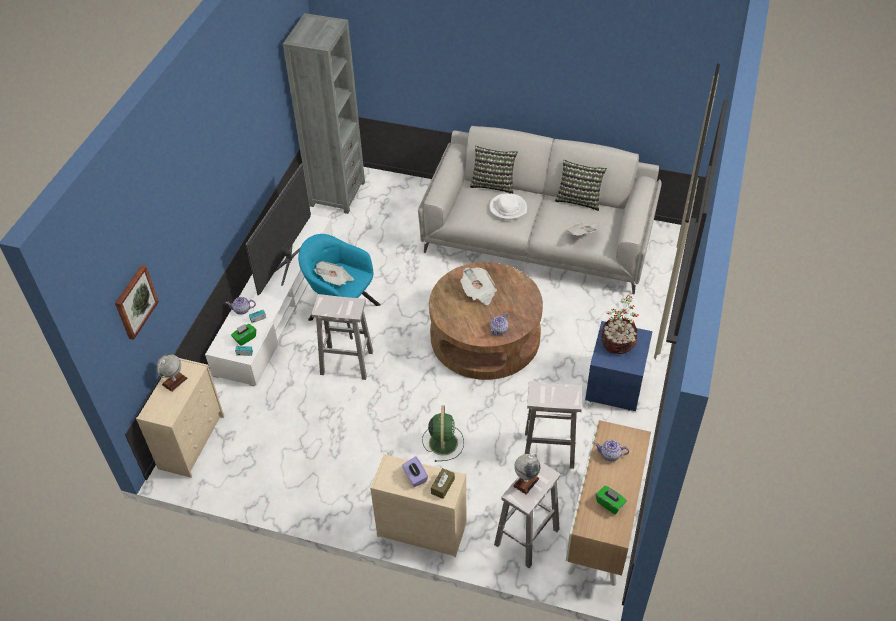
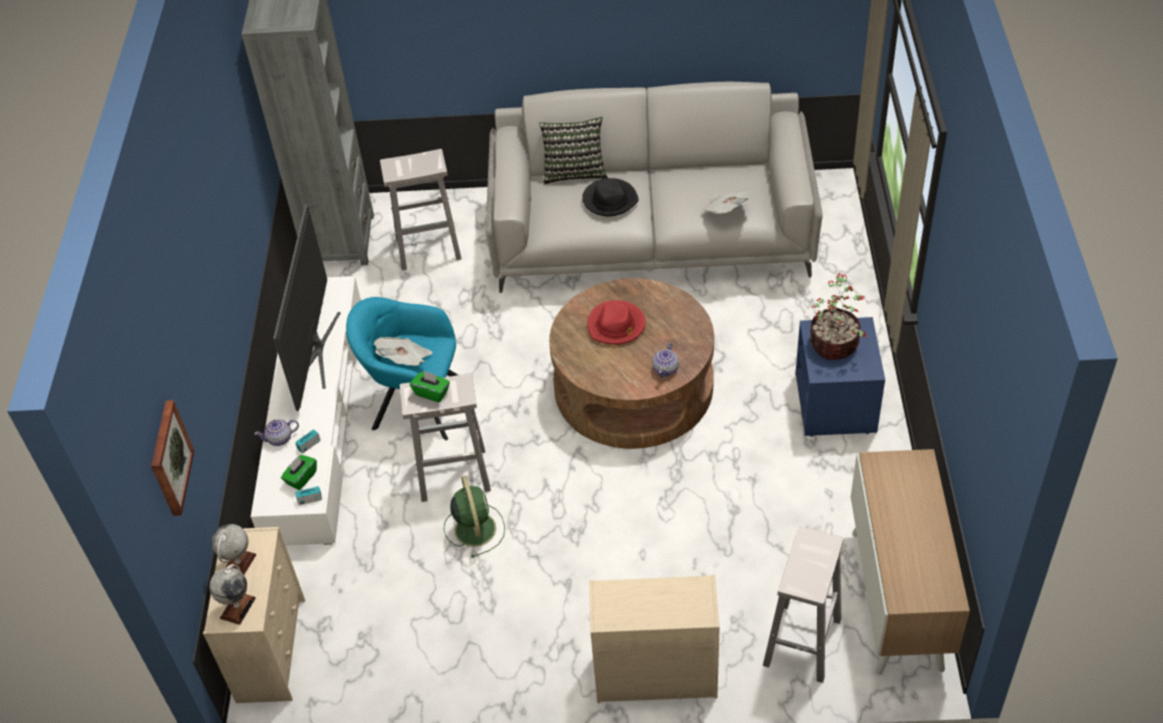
camera: 15 degrees left, 0 degrees up
purple tissue box [402,456,428,487] -> none
green fan [422,405,464,462] -> green fan moved to [444,476,505,558]
brown tissue box [431,468,455,499] -> none
newspaper [460,267,497,305] -> red hat [587,300,646,345]
white hat [489,193,527,220] -> black hat [582,178,639,216]
globe [513,453,540,495] -> globe moved to [209,564,256,625]
white stool [525,382,582,469] -> white stool moved to [380,149,462,270]
pillow [555,160,607,211] -> none
teapot [594,440,629,461] -> none
green tissue box [596,486,627,514] -> green tissue box moved to [410,371,450,402]

